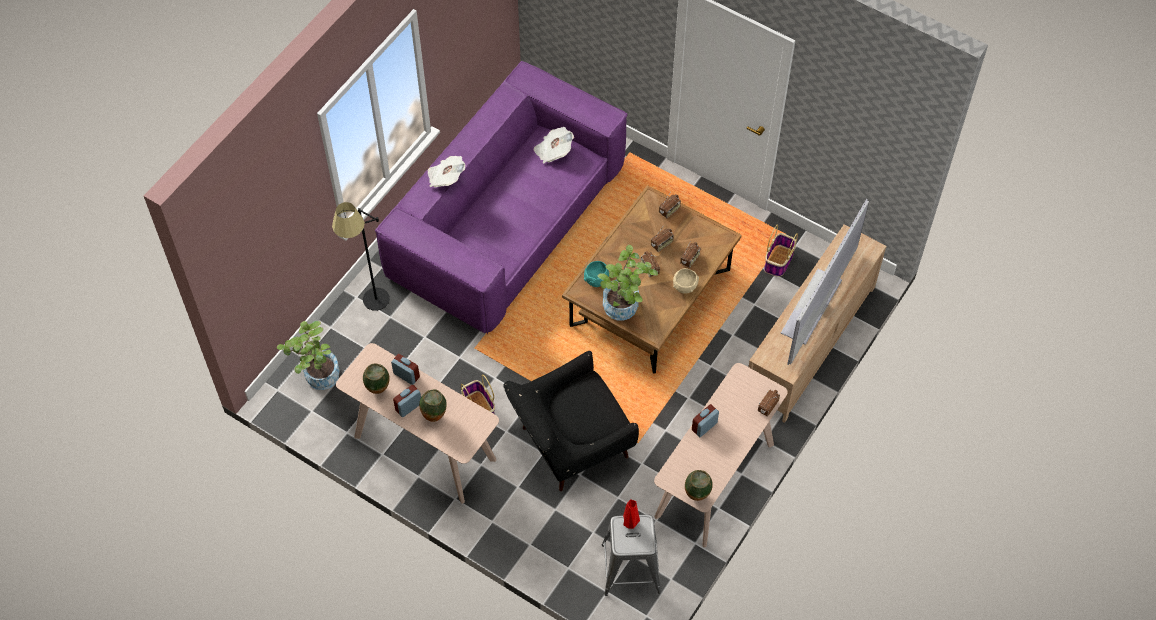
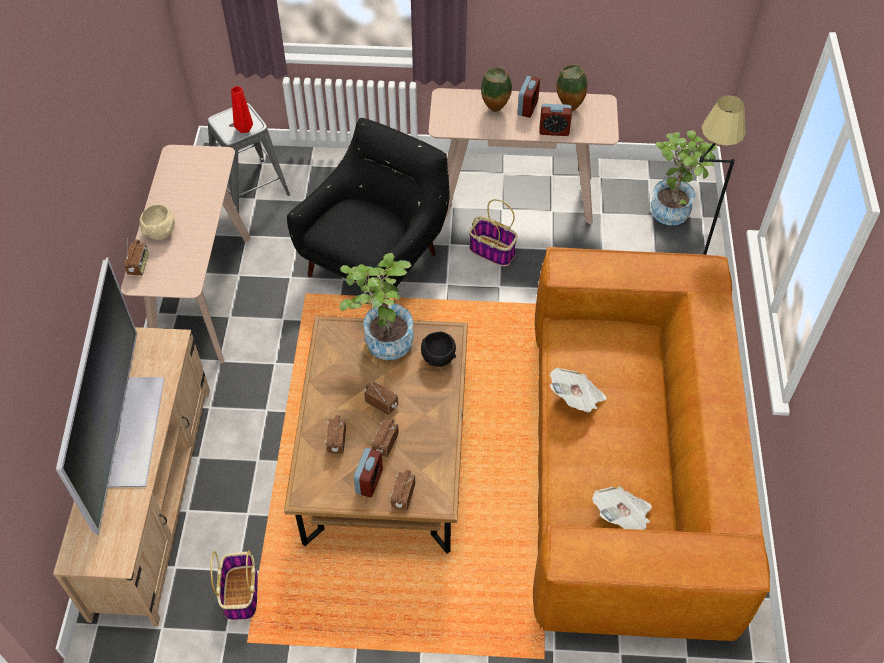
camera: 150 degrees right, 5 degrees down
purple sofa [375,61,628,334] -> brown sofa [533,247,770,641]
newspaper [428,156,465,187] -> newspaper moved to [550,368,607,413]
turquoise bowl [584,261,609,287] -> black bowl [421,332,456,367]
beige bowl [673,268,699,294] -> beige bowl moved to [139,204,175,240]
vase [685,470,713,501] -> none
alarm clock [692,404,719,437] -> alarm clock moved to [354,448,383,498]

